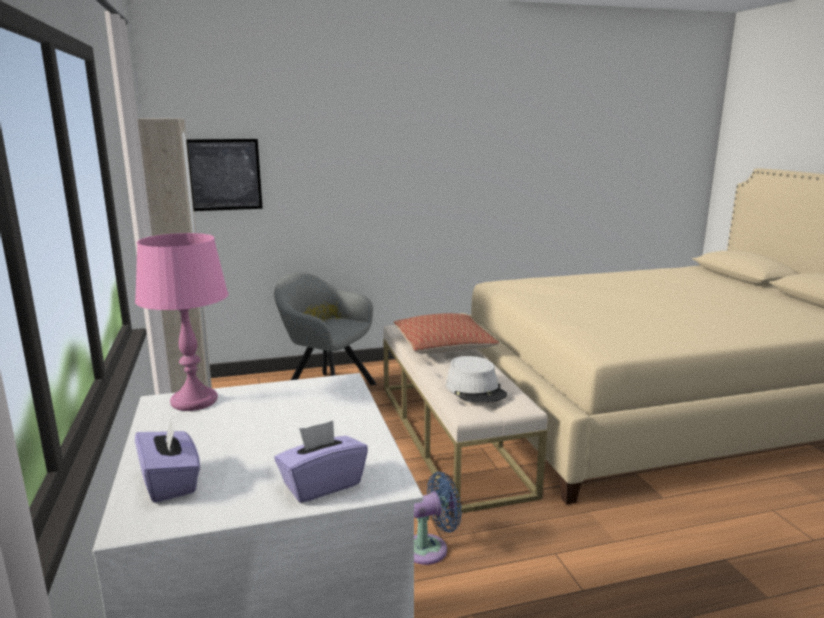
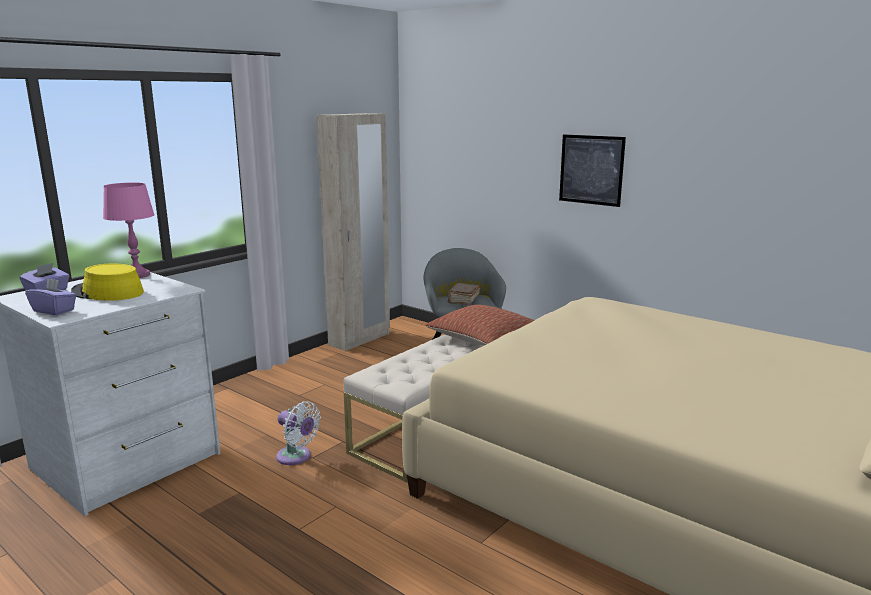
camera: 55 degrees right, 0 degrees up
picture [186,139,263,211] -> picture moved to [559,135,626,207]
blue fan [414,472,462,565] -> white fan [276,401,321,465]
grey hat [446,356,507,403] -> none
none -> yellow hat [71,264,144,301]
none -> brown book [447,283,480,305]

